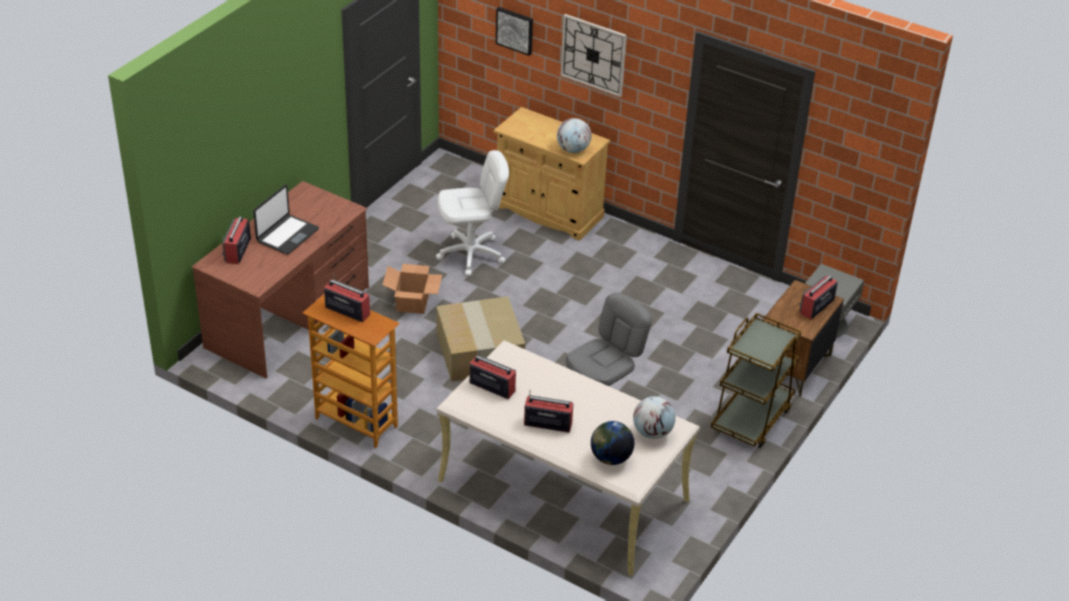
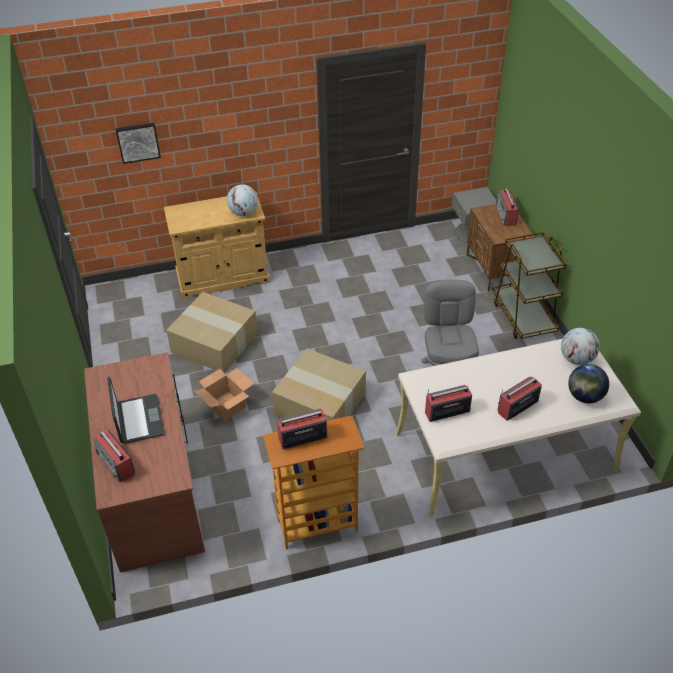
camera: 45 degrees left, 5 degrees up
white office chair [436,150,509,276] -> cardboard box [166,292,258,373]
wall clock [560,14,627,97] -> none

